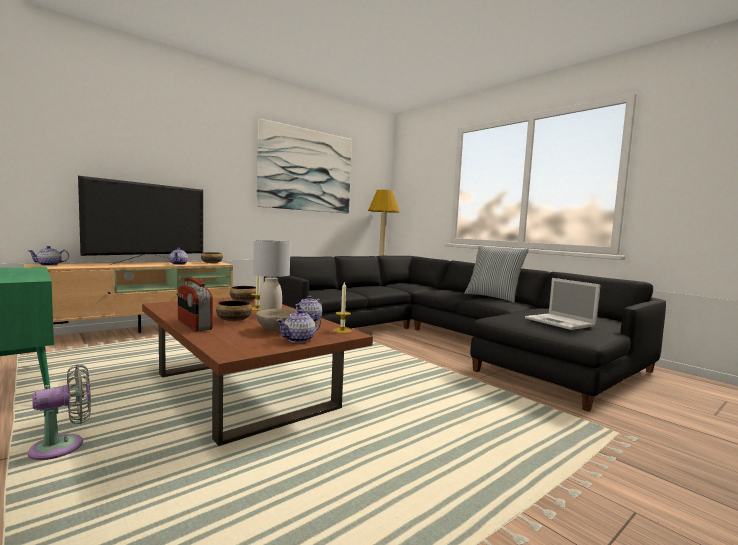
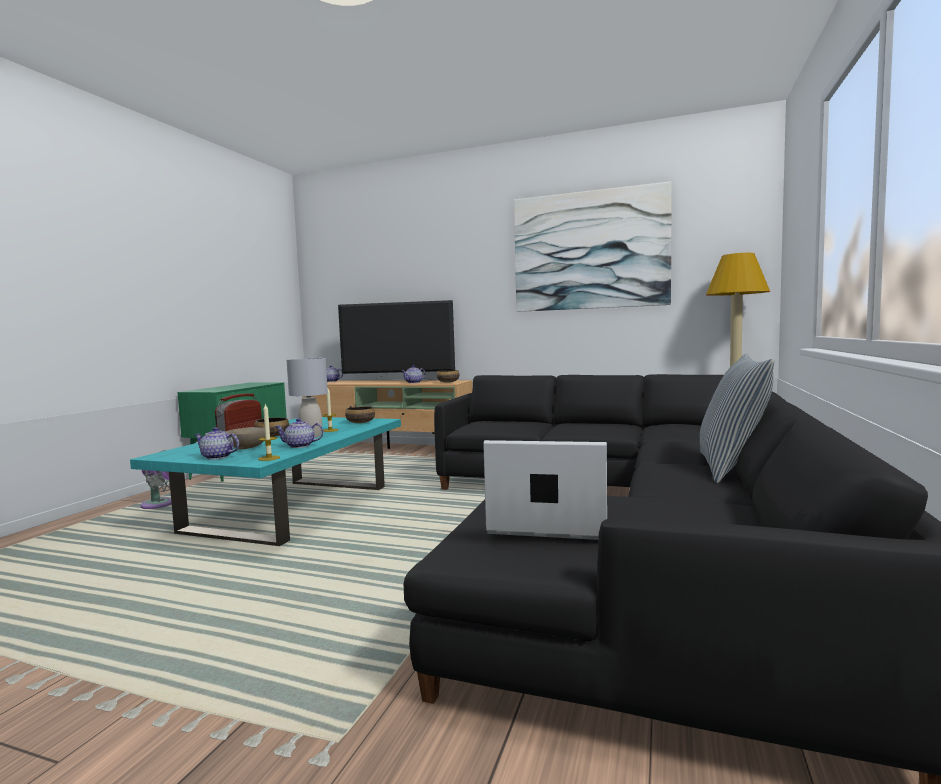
camera: 60 degrees right, 0 degrees up
brown coffee table [142,297,373,446] -> turquoise coffee table [130,417,401,546]
laptop [525,278,601,330] -> laptop turned 75 degrees clockwise [483,440,607,540]

